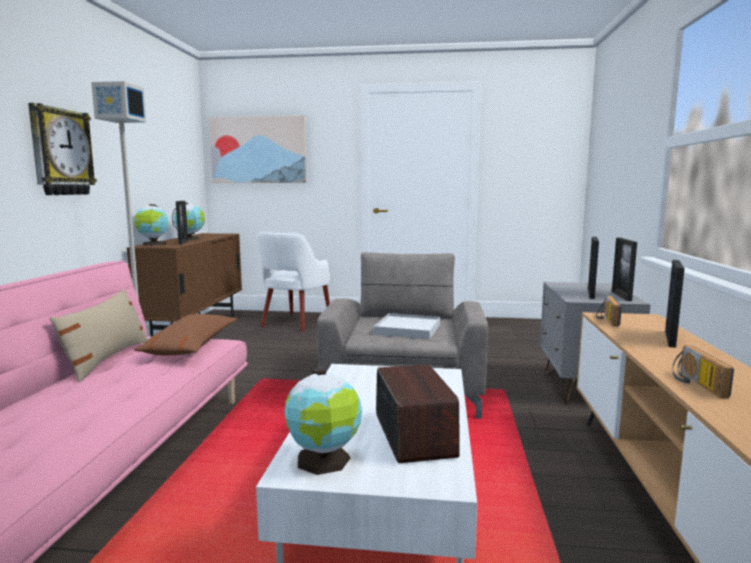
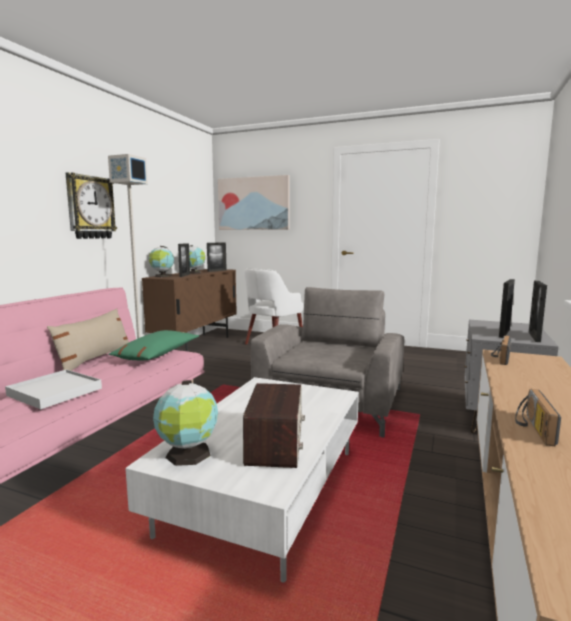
camera: 15 degrees right, 0 degrees up
brown pillow [134,314,238,355] -> green pillow [108,330,199,360]
white tray [374,313,440,340] -> white tray moved to [5,369,102,409]
picture frame [665,260,685,348] -> picture frame moved to [207,242,227,272]

